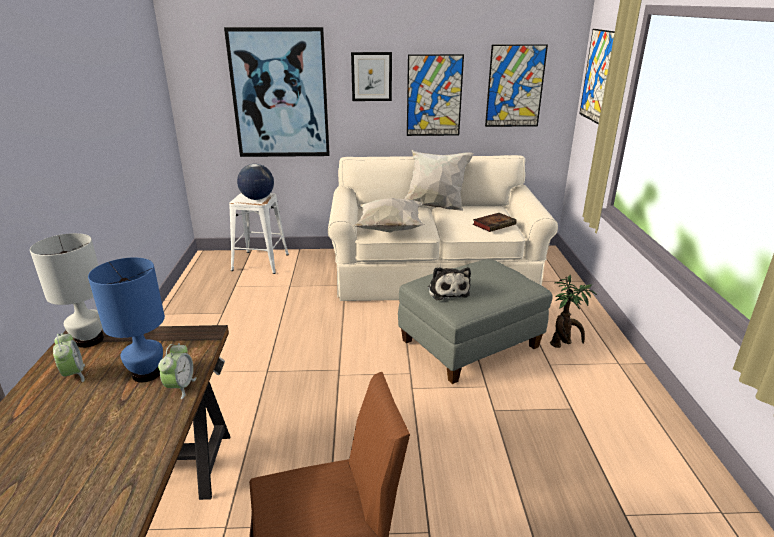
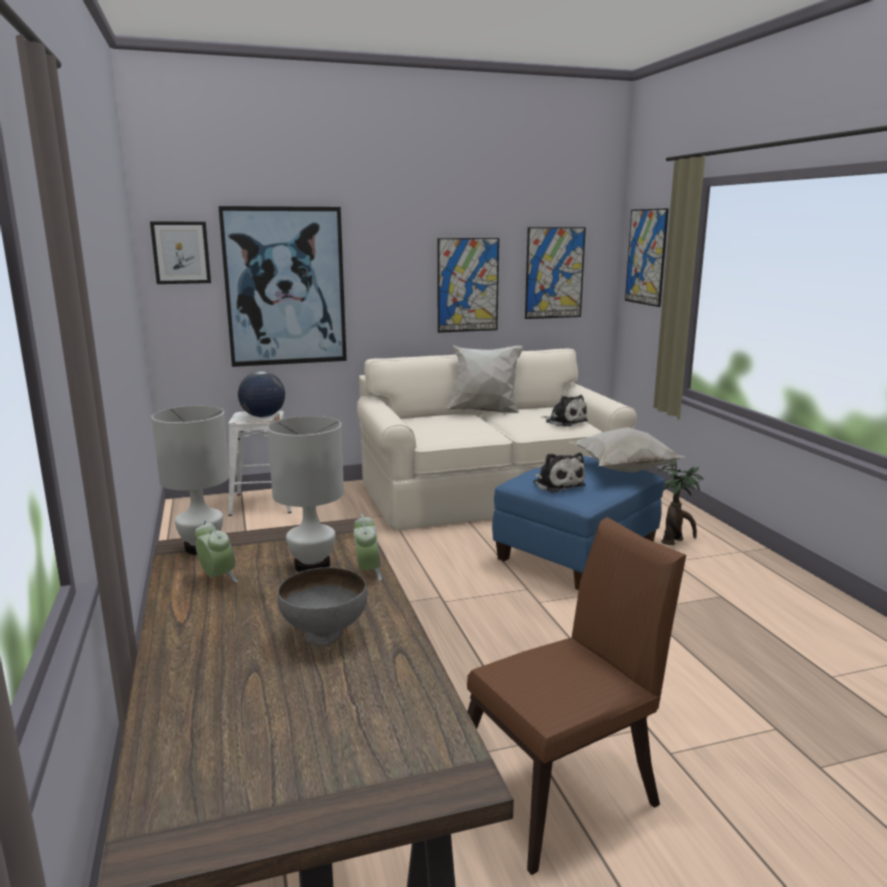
camera: 15 degrees left, 10 degrees down
blue table lamp [88,257,165,382] -> white table lamp [267,416,344,572]
picture [351,52,392,101] -> picture moved to [150,222,211,284]
white pillow [352,198,425,233] -> white pillow moved to [570,427,685,473]
grey ottoman [398,259,553,384] -> blue ottoman [492,456,665,590]
book [472,213,517,232] -> plush toy [542,395,588,427]
none -> grey bowl [277,567,367,646]

